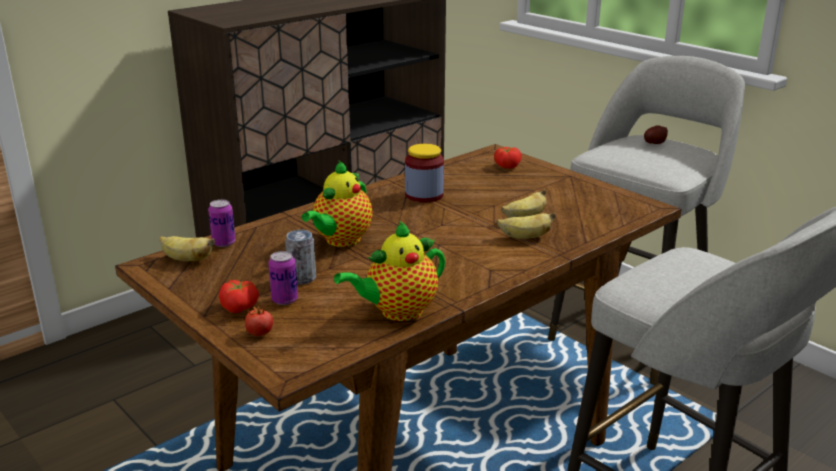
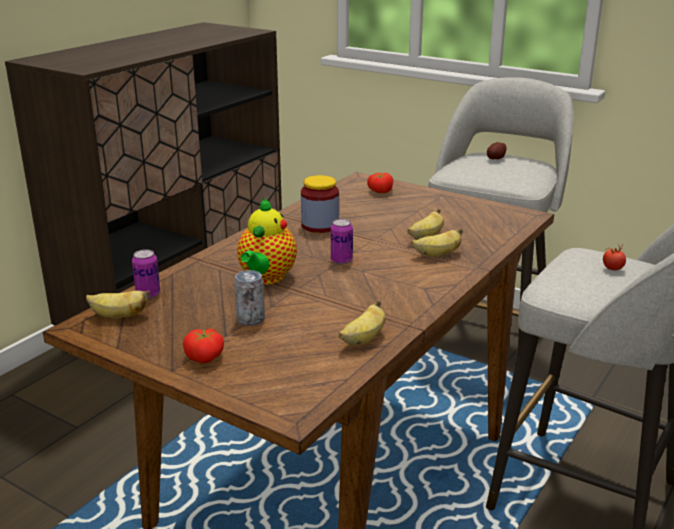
camera: 15 degrees left, 0 degrees up
tomato [245,306,273,336] -> tomato moved to [603,243,626,270]
can [268,251,298,305] -> can moved to [331,219,353,264]
teapot [334,221,445,321] -> banana [339,300,386,346]

